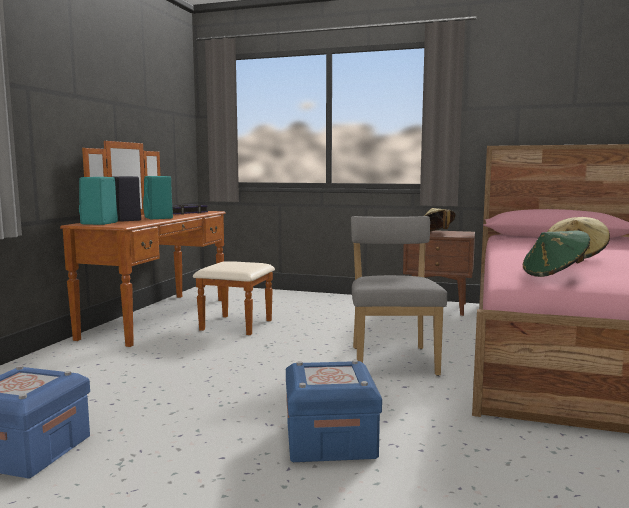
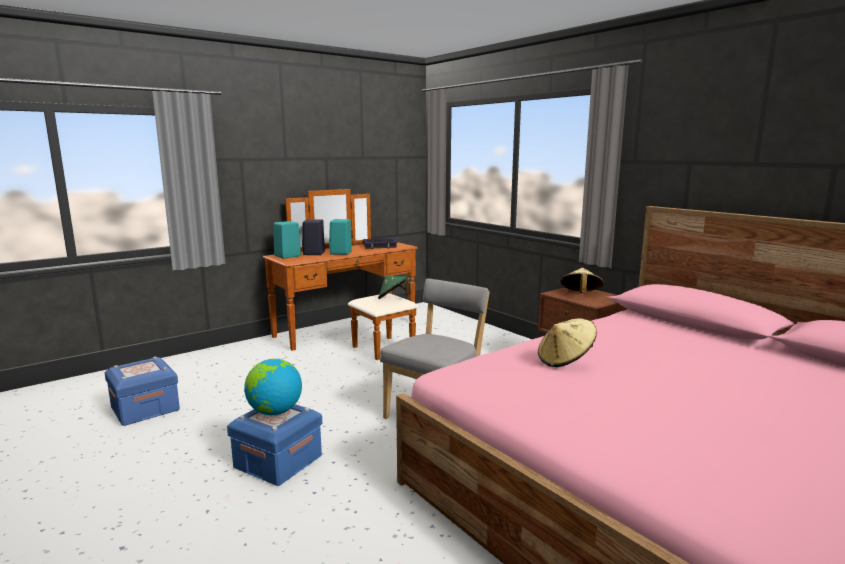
camera: 35 degrees right, 5 degrees up
green hat [523,231,590,277] -> green hat moved to [378,276,411,299]
none -> globe [244,359,302,415]

